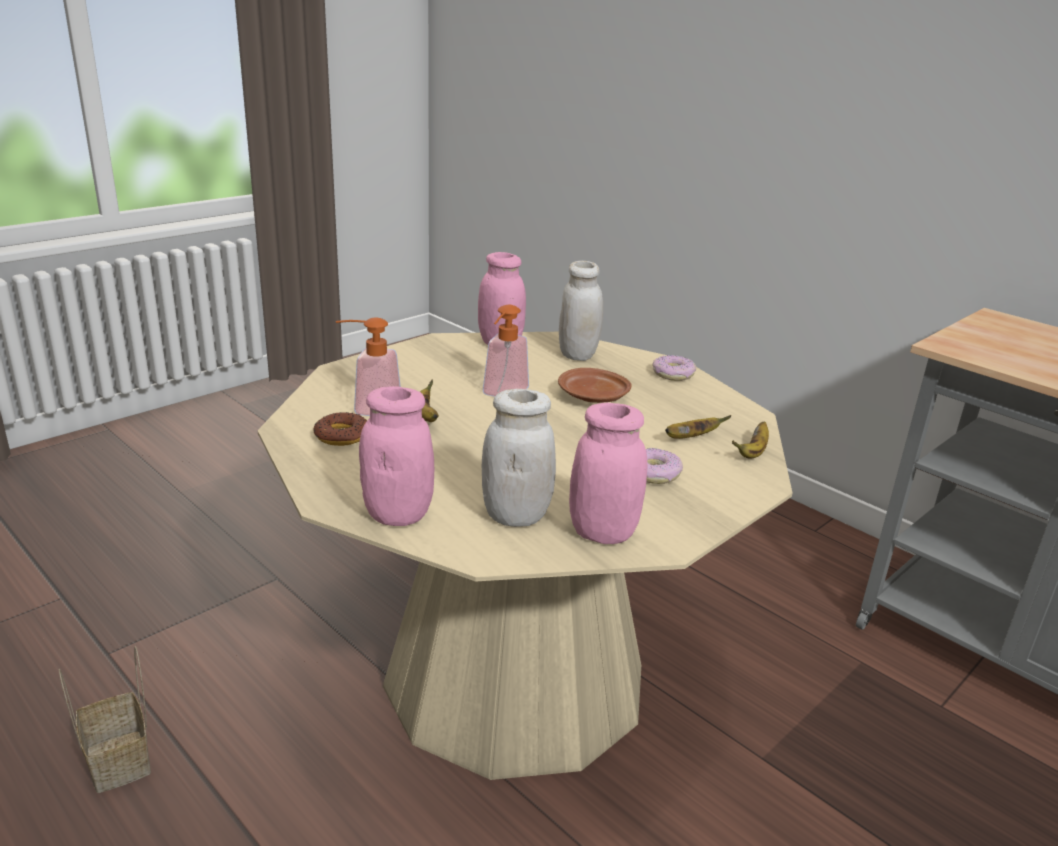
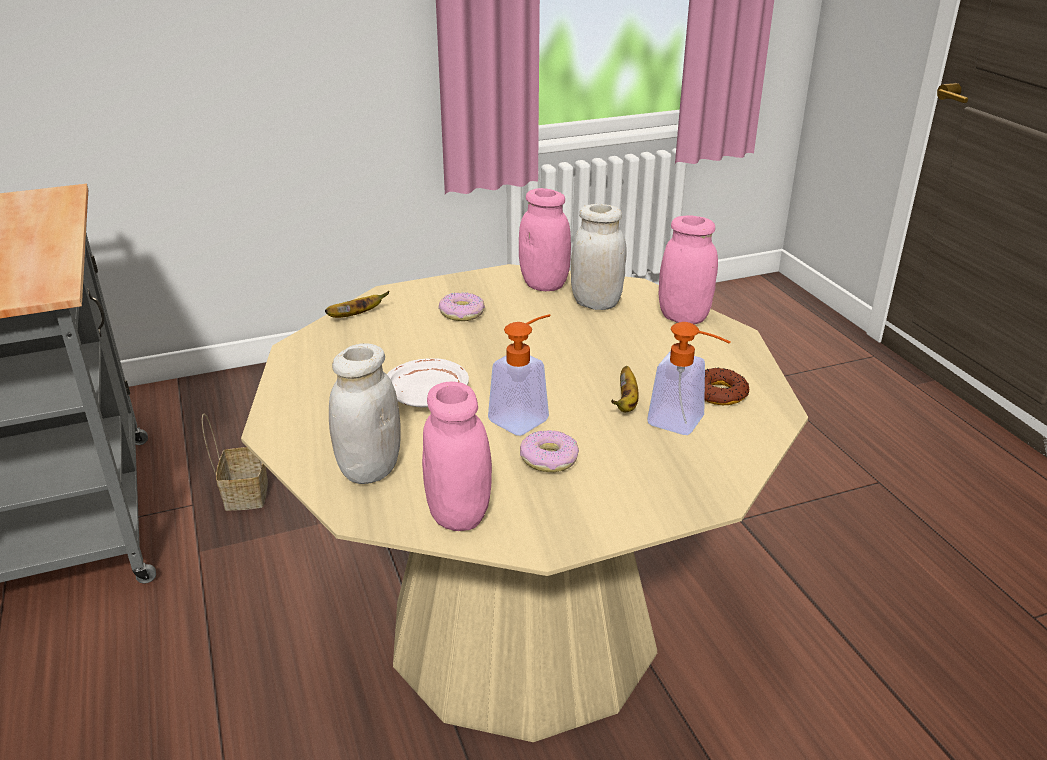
camera: 155 degrees left, 5 degrees up
basket [59,646,151,793] -> basket moved to [202,414,268,511]
brown plate [558,368,632,403] -> white plate [387,358,469,408]
donut [652,355,696,381] -> donut moved to [520,430,579,472]
banana [665,415,732,439] -> none

